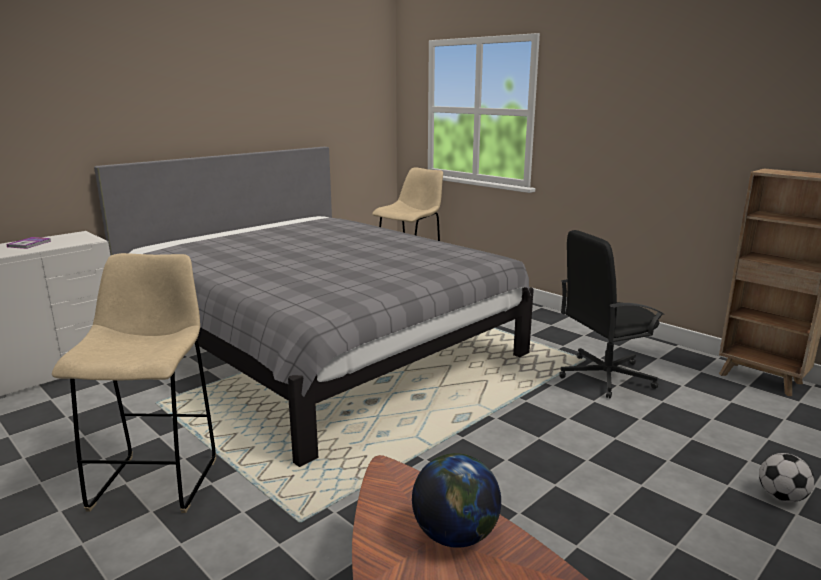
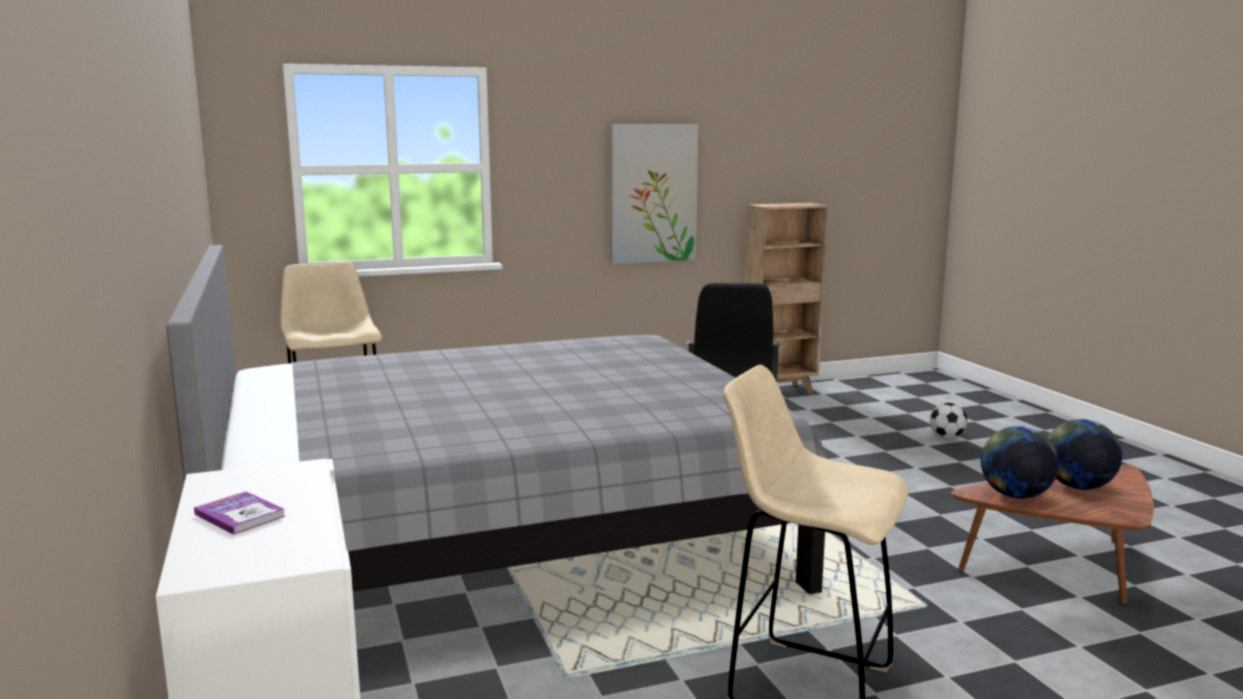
camera: 65 degrees left, 5 degrees down
none -> picture [610,124,698,264]
none -> globe [981,426,1059,499]

